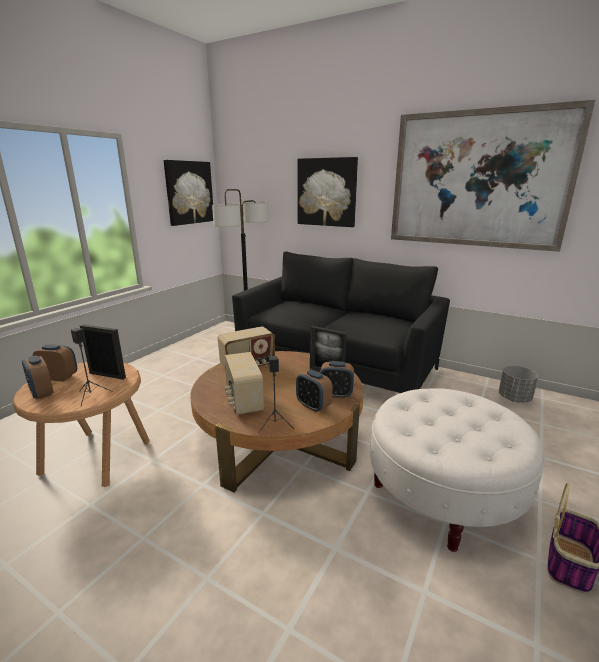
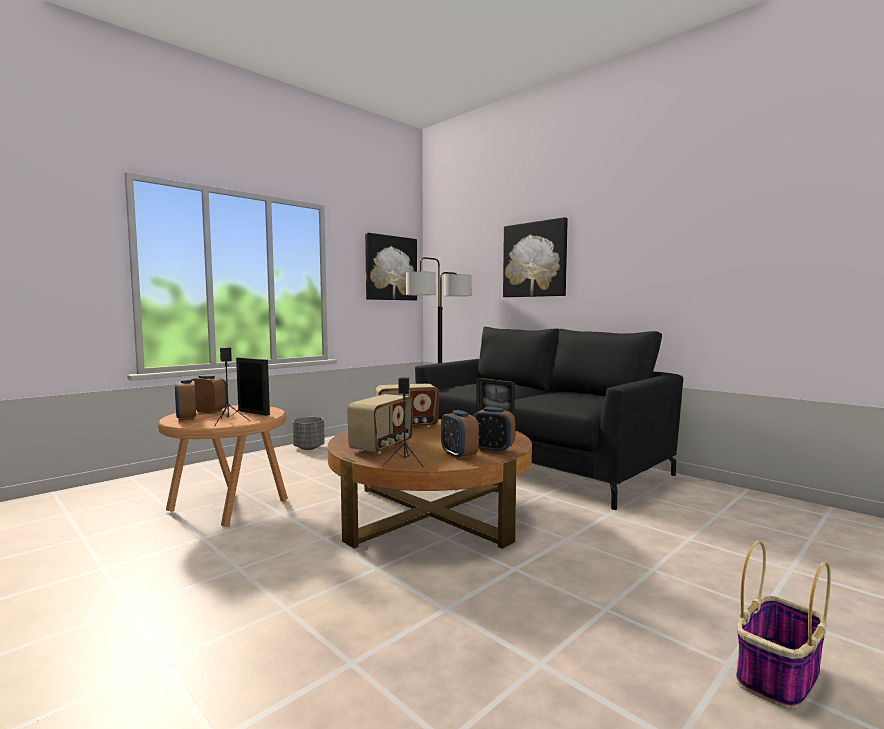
camera: 15 degrees right, 15 degrees down
radio [225,352,264,415] -> radio turned 150 degrees counterclockwise [347,394,413,454]
white ottoman [370,388,545,552] -> none
picture [391,100,595,252] -> none
grey planter [499,366,538,403] -> grey planter moved to [293,417,325,450]

